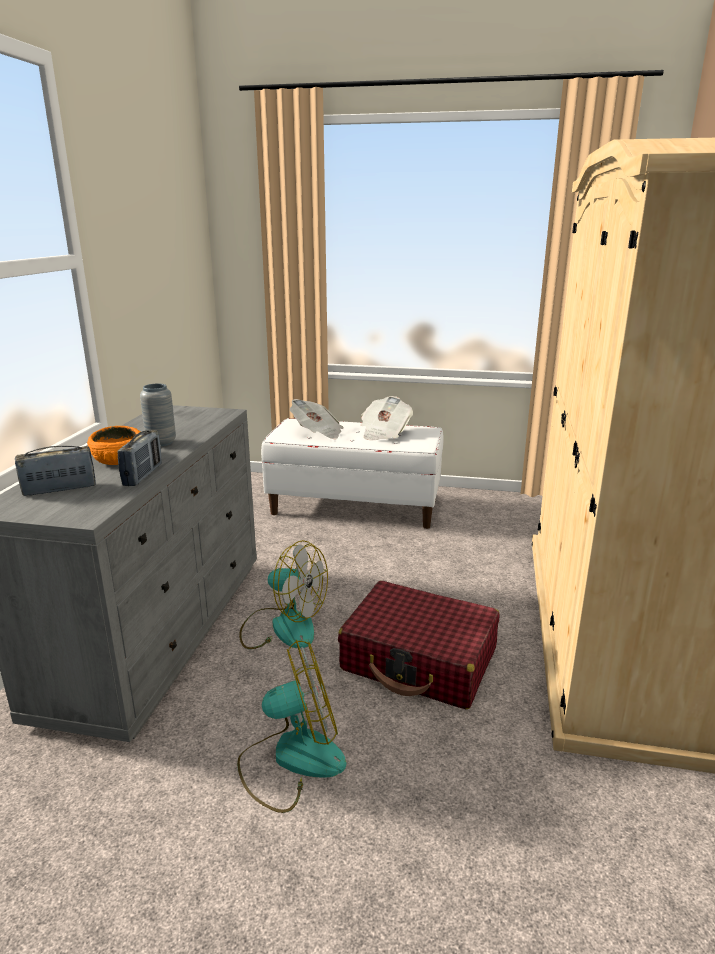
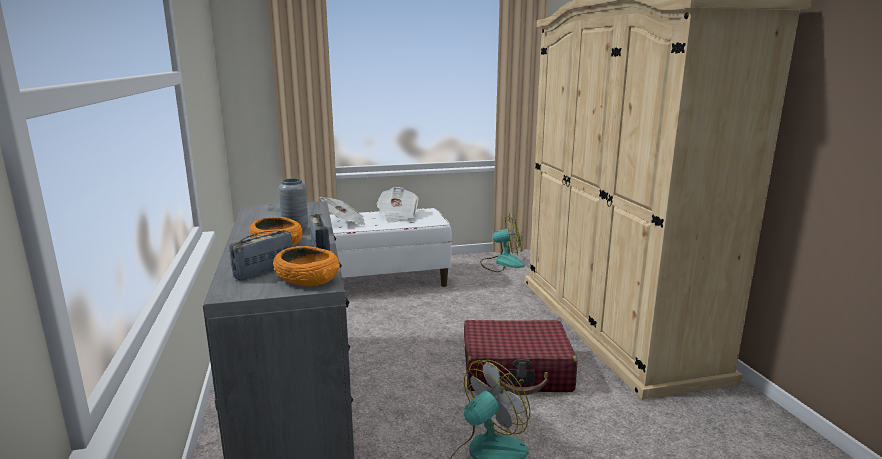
camera: 25 degrees left, 5 degrees down
fan [239,540,328,649] -> fan moved to [480,213,524,272]
none -> orange bowl [273,246,340,286]

